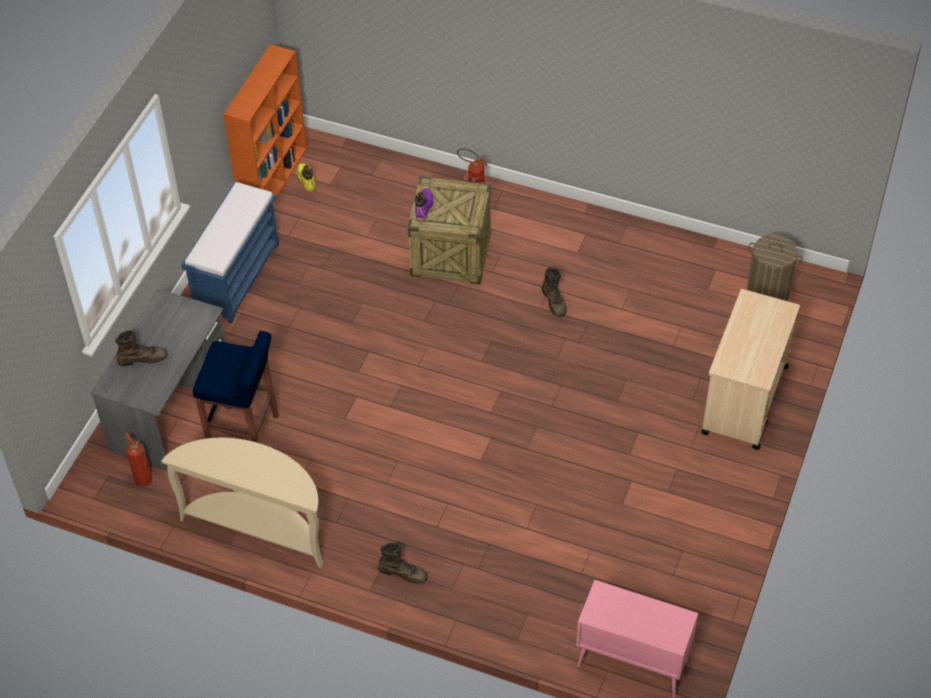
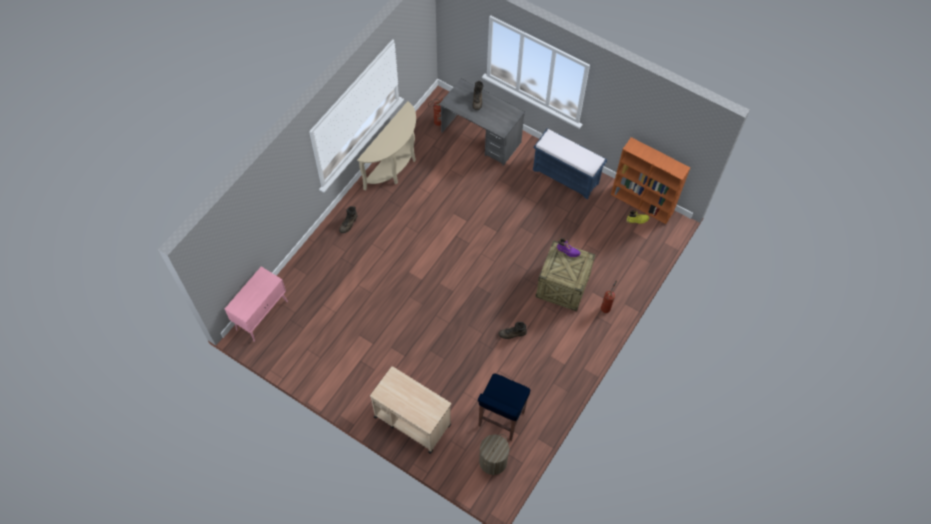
camera: 100 degrees right, 10 degrees up
blue stool [193,331,279,443] -> blue stool moved to [478,373,530,441]

